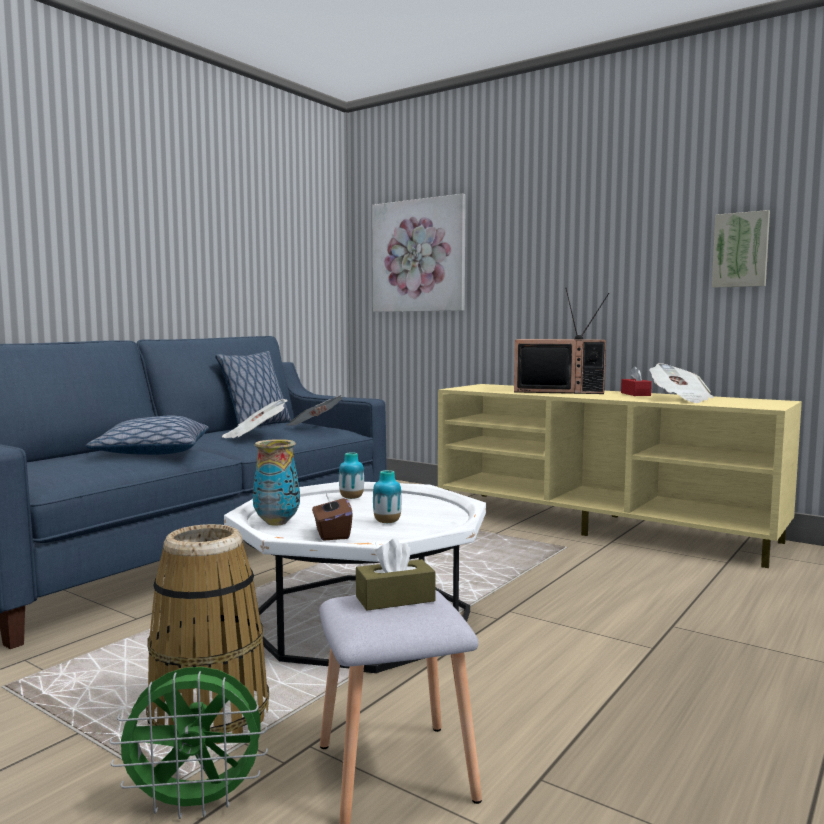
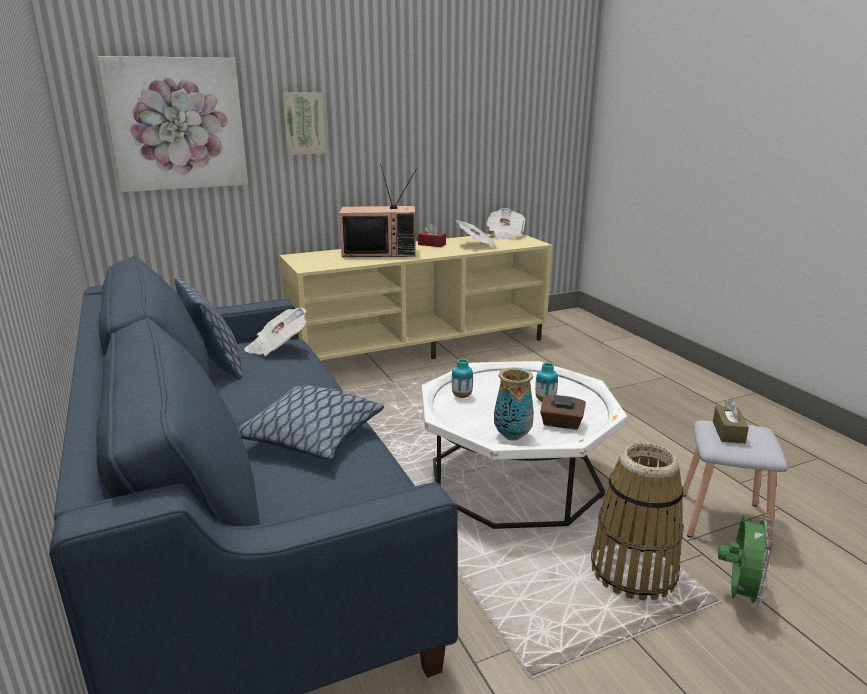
camera: 60 degrees left, 15 degrees up
newspaper [222,399,288,438] -> newspaper moved to [486,208,526,240]
television [514,288,609,394] -> television turned 45 degrees clockwise [339,164,417,257]
picture [712,210,770,288] -> picture moved to [281,93,326,155]

